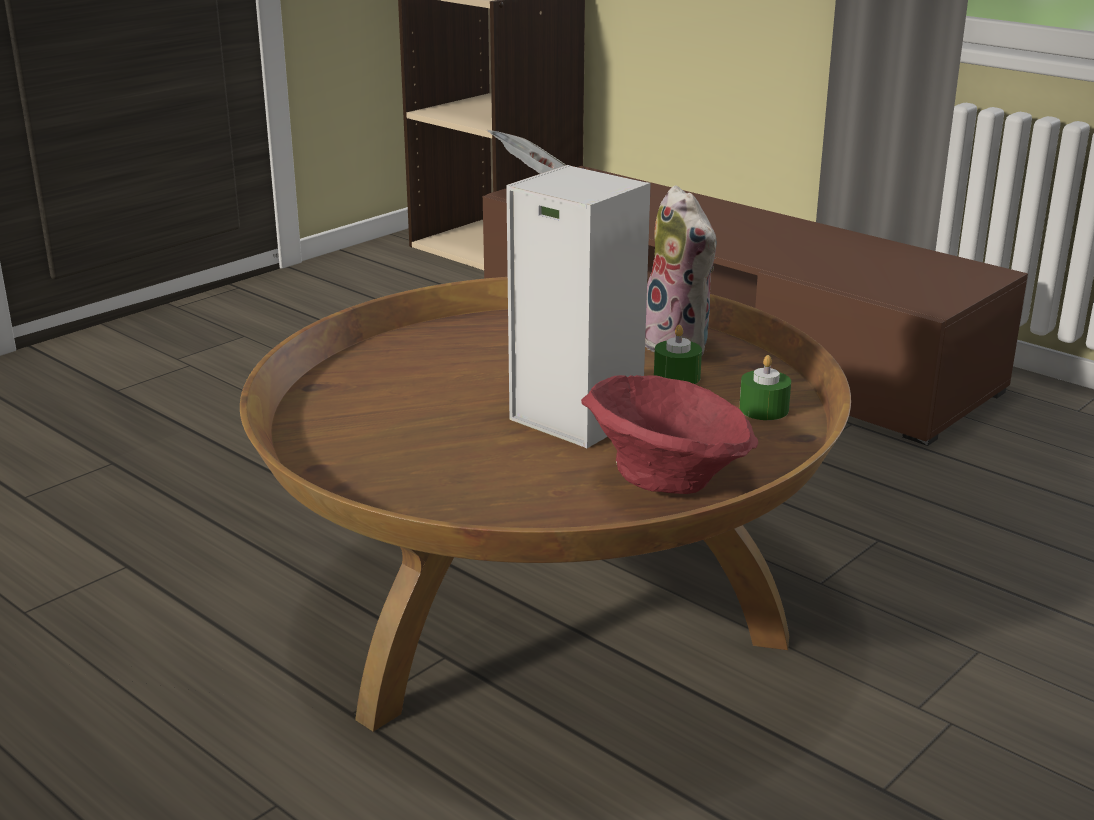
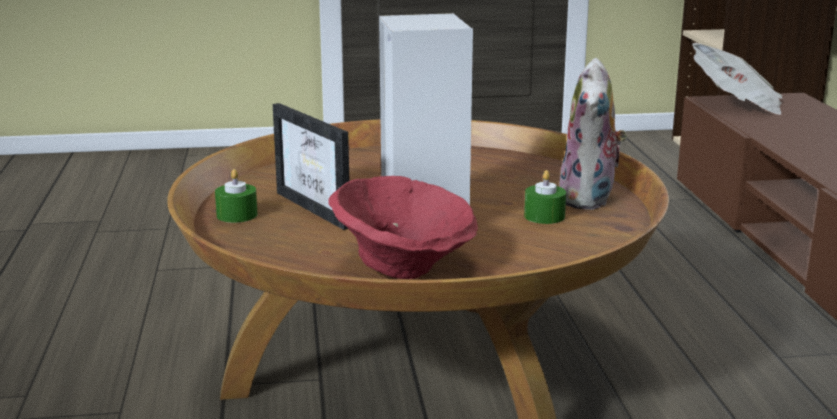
camera: 40 degrees right, 5 degrees down
green candle [739,355,791,420] -> green candle moved to [215,169,258,223]
none -> picture frame [273,103,349,230]

